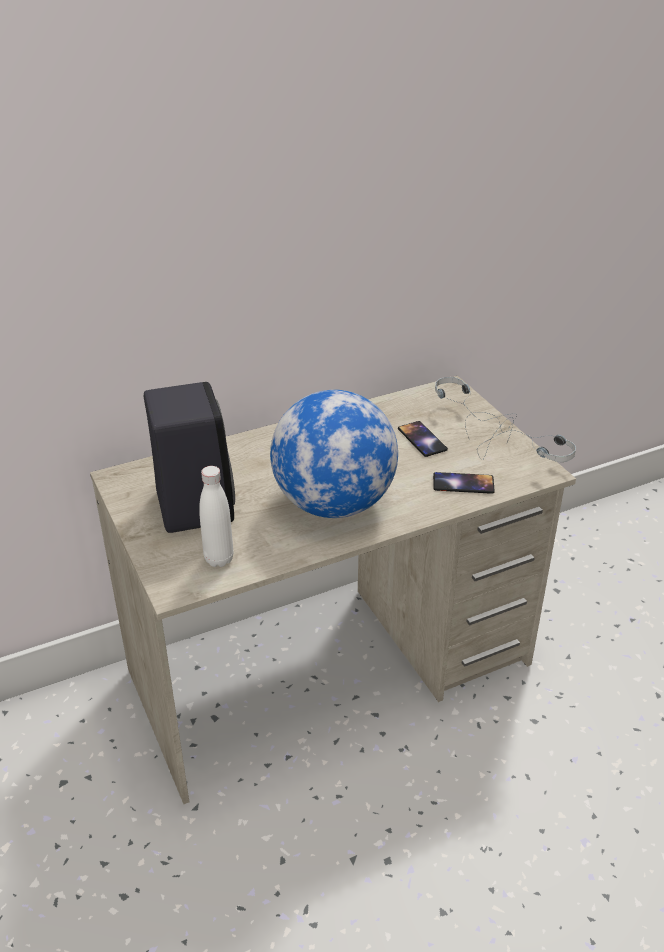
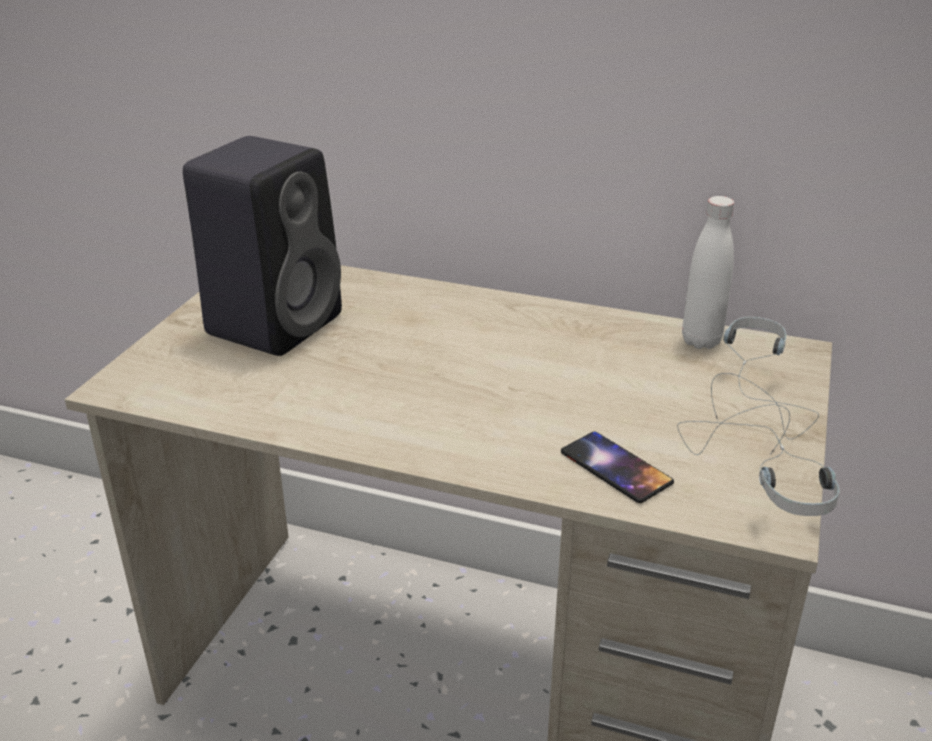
camera: 45 degrees right, 5 degrees down
white bottle [199,466,233,567] -> white bottle moved to [682,196,734,349]
globe [270,390,398,518] -> none
phone [398,421,448,457] -> none

